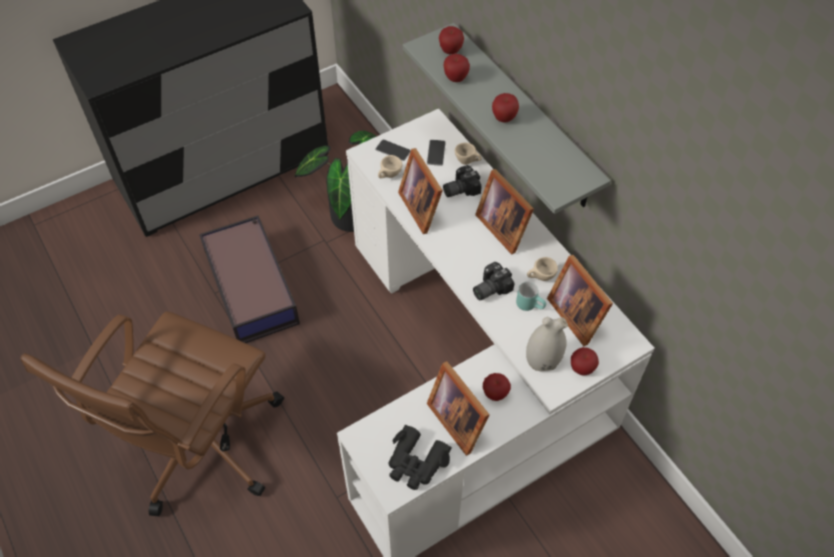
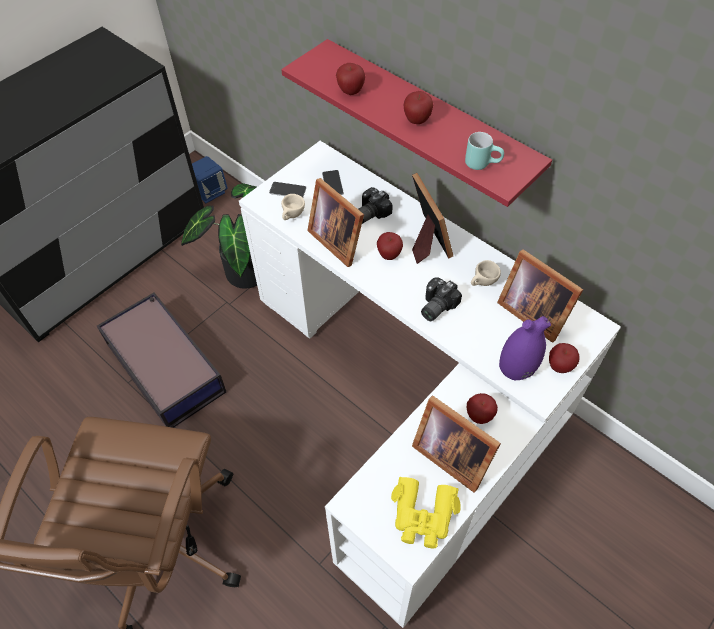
camera: 15 degrees left, 0 degrees up
black binoculars [388,425,452,490] -> yellow binoculars [391,477,461,548]
grey shelf [403,23,611,214] -> red shelf [281,39,552,207]
apple [439,26,464,54] -> apple moved to [377,232,403,260]
beige cup [455,143,482,165] -> none
picture frame [475,169,534,254] -> picture frame turned 150 degrees counterclockwise [412,173,453,264]
turquoise mug [516,282,546,311] -> turquoise mug moved to [465,132,504,170]
white vase [526,317,568,371] -> purple vase [499,316,551,381]
none -> blue speaker [192,156,227,203]

